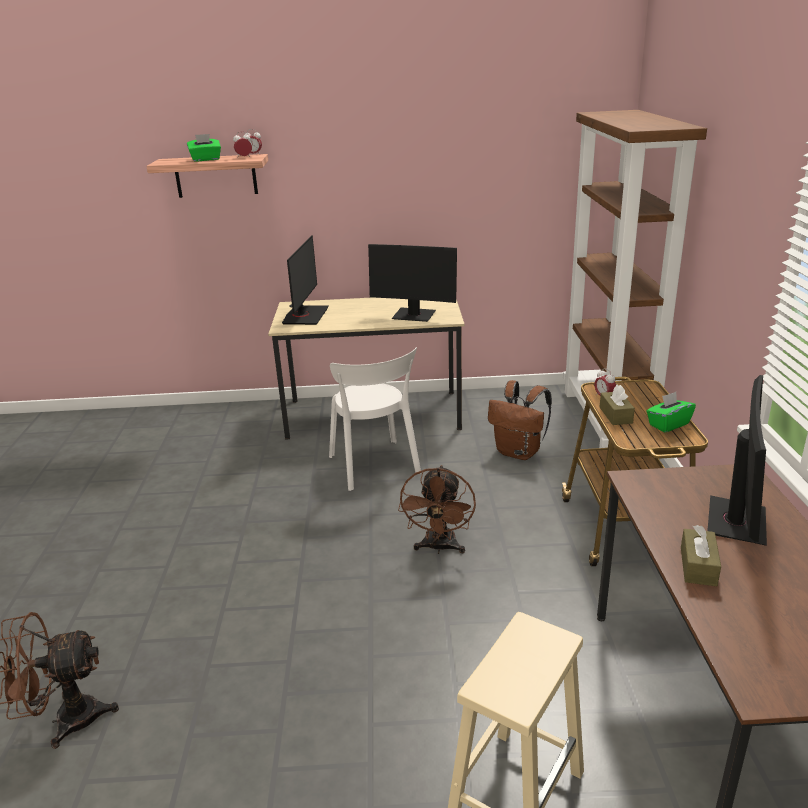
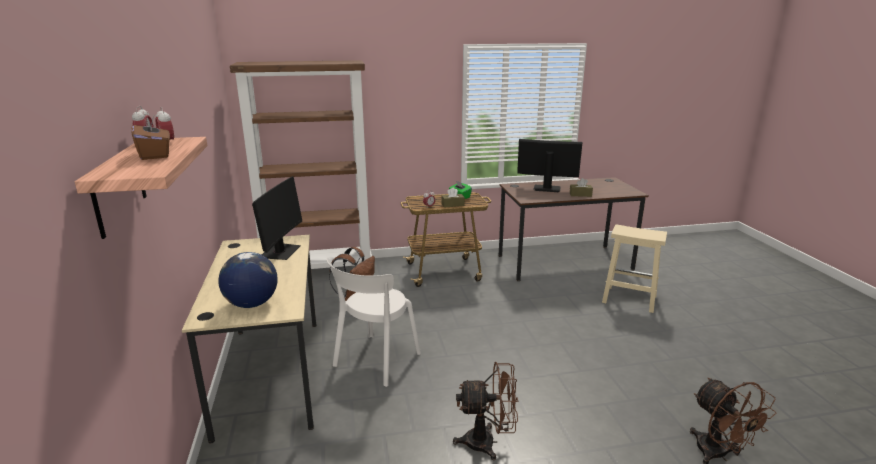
camera: 100 degrees left, 5 degrees down
green tissue box [187,134,221,161] -> brown tissue box [131,116,170,160]
monitor [282,235,329,325] -> globe [218,252,278,308]
white chair [329,347,421,491] -> white chair turned 150 degrees clockwise [326,257,421,387]
brown fan [398,465,476,554] -> brown fan moved to [453,362,518,461]

